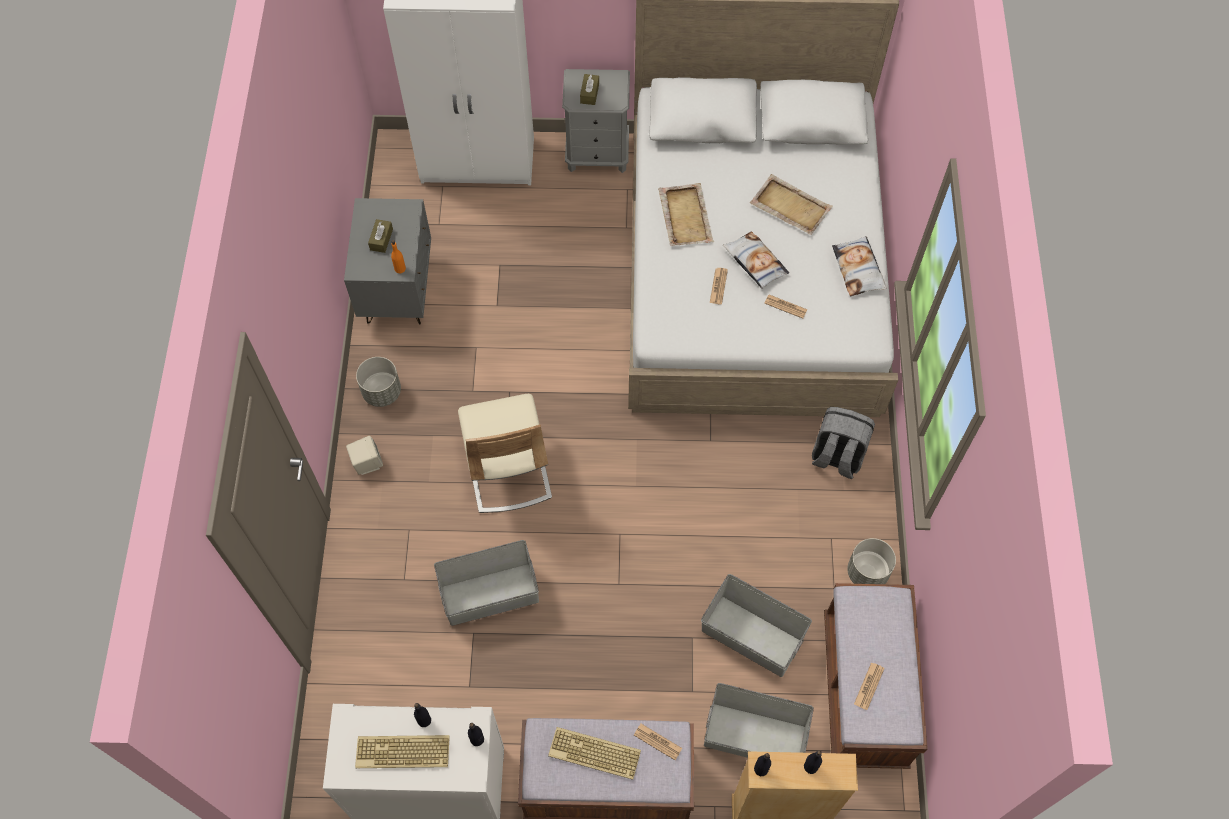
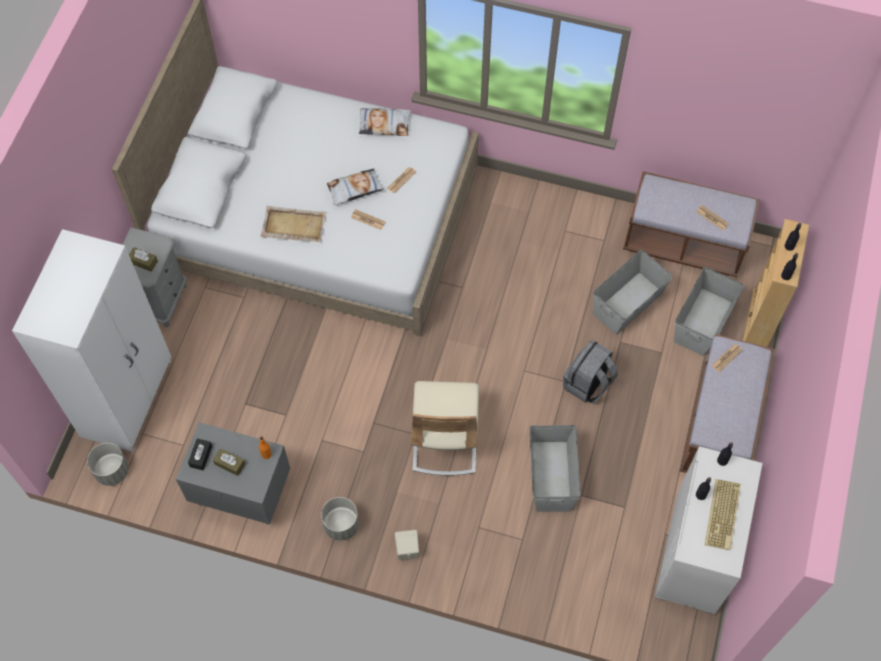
camera: 75 degrees left, 0 degrees up
beige chair [458,393,552,513] -> beige chair turned 90 degrees clockwise [411,381,479,476]
keyboard [548,727,641,780] -> none
beige tray [750,174,833,235] -> none
grey backpack [812,407,875,479] -> grey backpack moved to [563,340,618,404]
grey planter [847,538,896,584] -> grey planter moved to [87,443,129,486]
none -> black tissue box [188,439,212,470]

